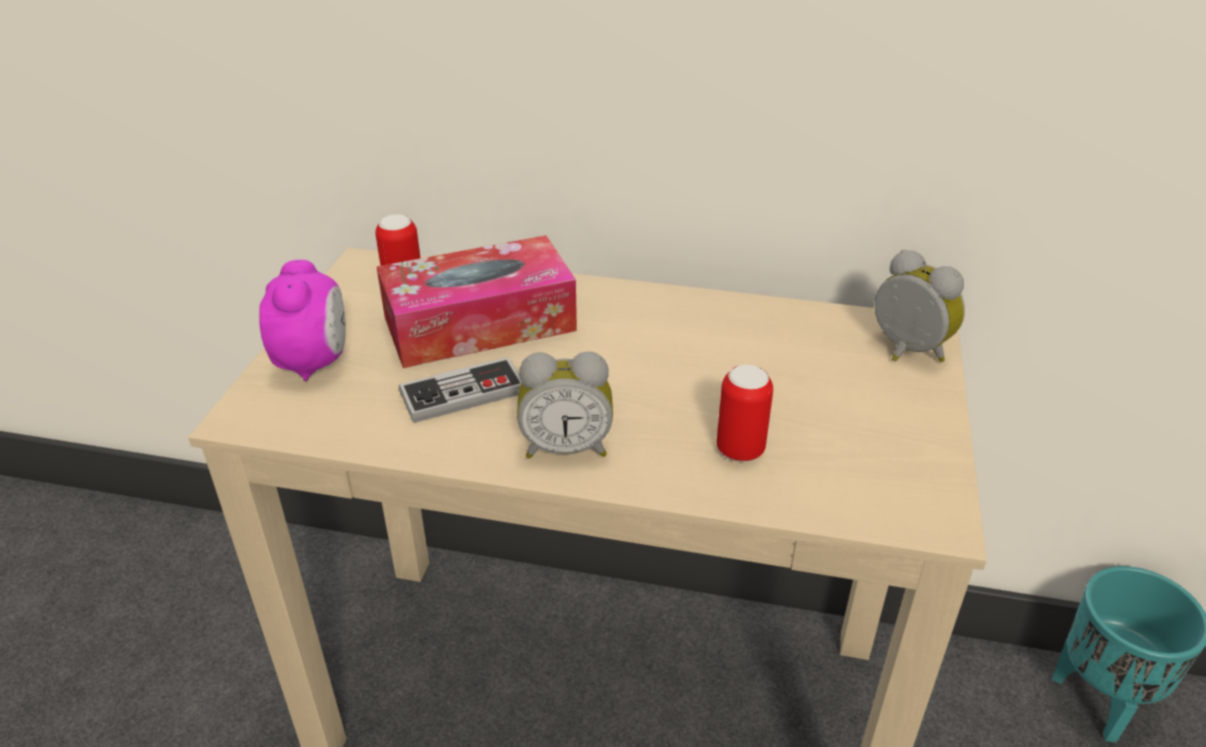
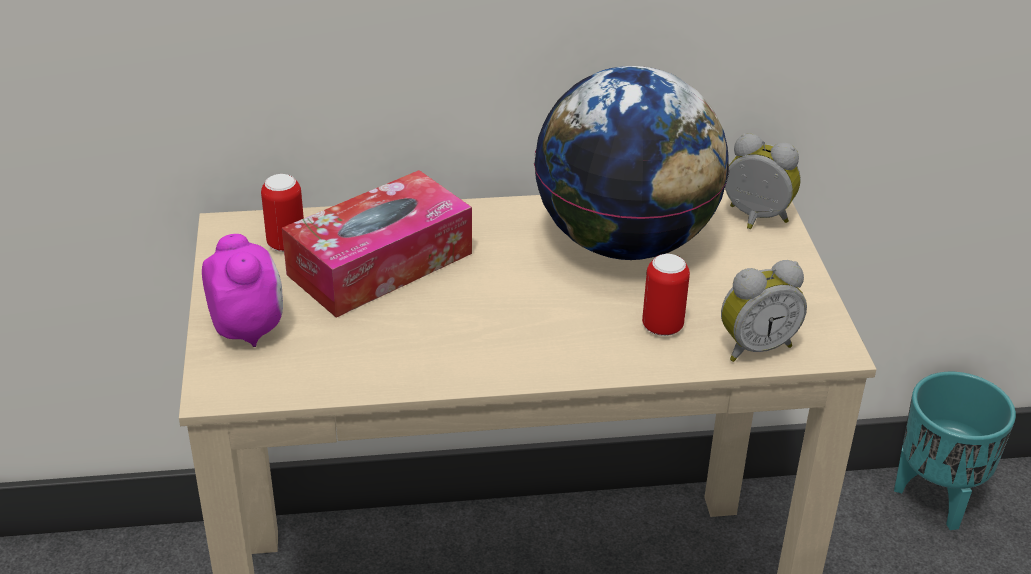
camera: 20 degrees left, 0 degrees up
game controller [399,357,522,423] -> none
alarm clock [517,351,613,459] -> alarm clock moved to [721,260,807,362]
none -> globe [534,66,729,260]

